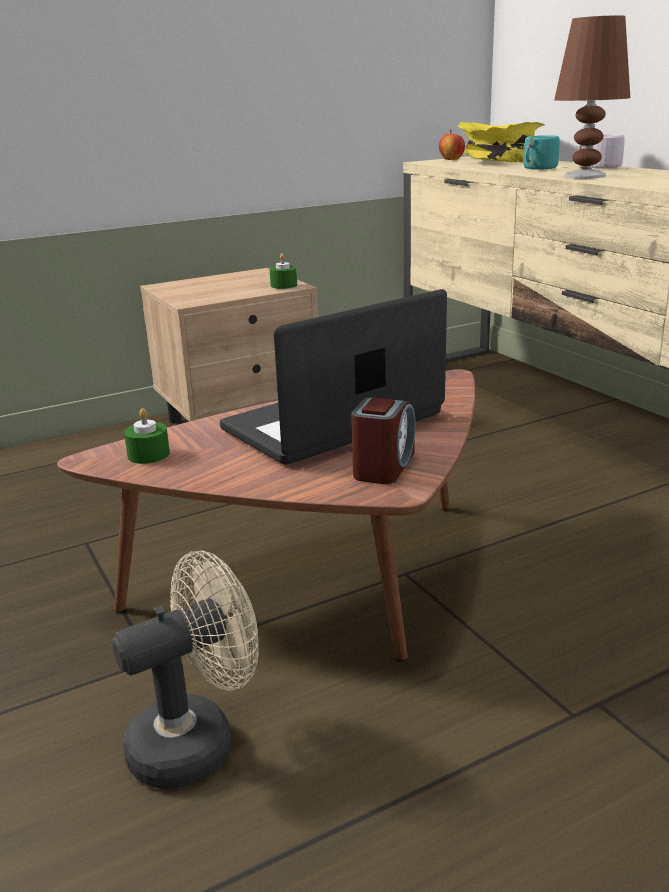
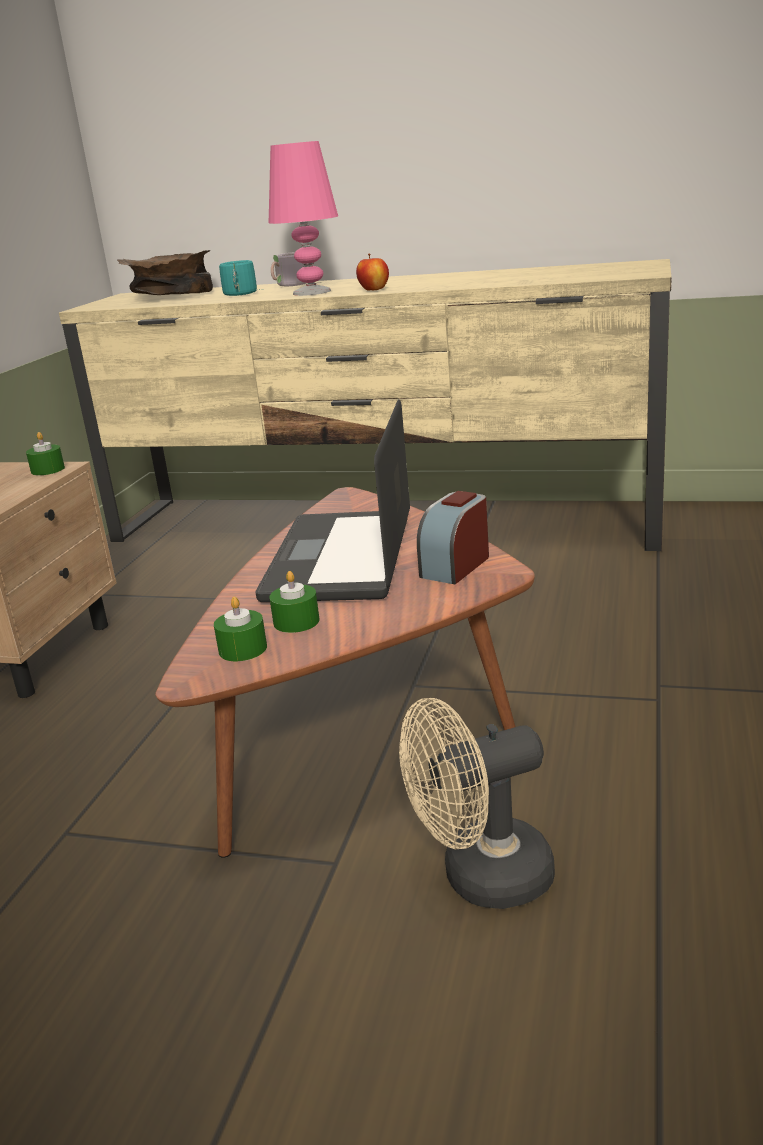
camera: 45 degrees left, 0 degrees up
beige fan [112,550,259,788] -> beige fan turned 120 degrees counterclockwise [399,698,555,909]
alarm clock [351,397,416,484] -> alarm clock turned 120 degrees counterclockwise [417,491,489,584]
apple [439,130,465,160] -> apple moved to [356,253,389,291]
yellow bowl [458,122,545,162] -> brown bowl [117,250,213,295]
brown table lamp [554,15,630,179] -> pink table lamp [269,141,338,296]
none -> green candle [269,571,320,633]

